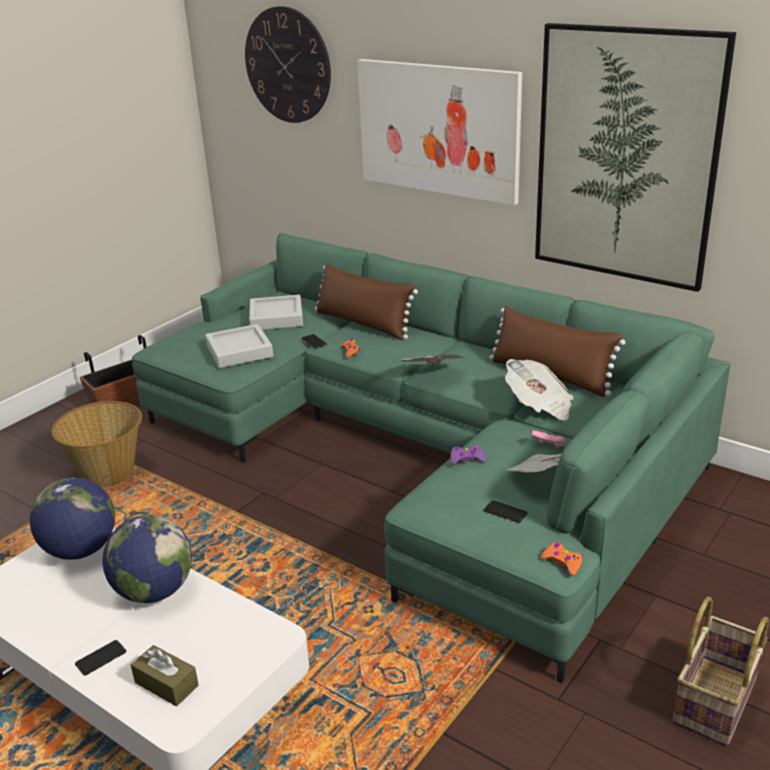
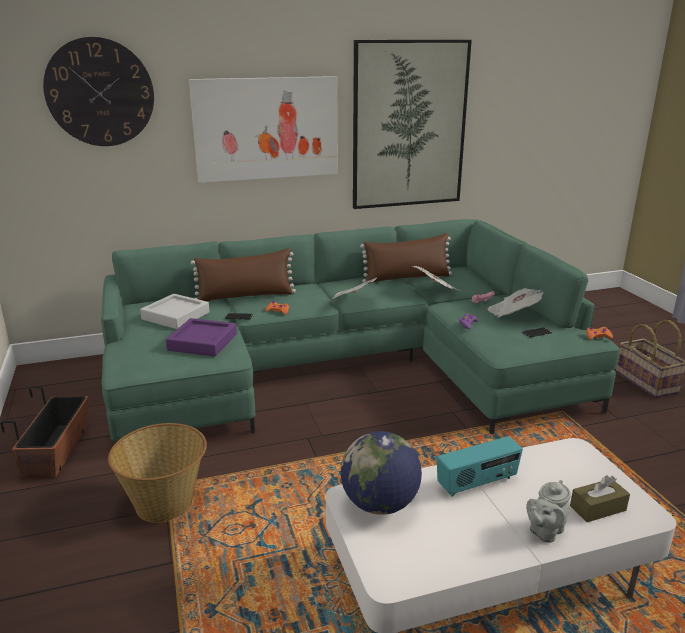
camera: 55 degrees left, 5 degrees down
phone [75,640,126,675] -> grey teapot [526,480,571,543]
globe [103,515,192,603] -> radio [437,436,523,496]
grey tray [205,324,273,368] -> purple tray [166,318,237,356]

